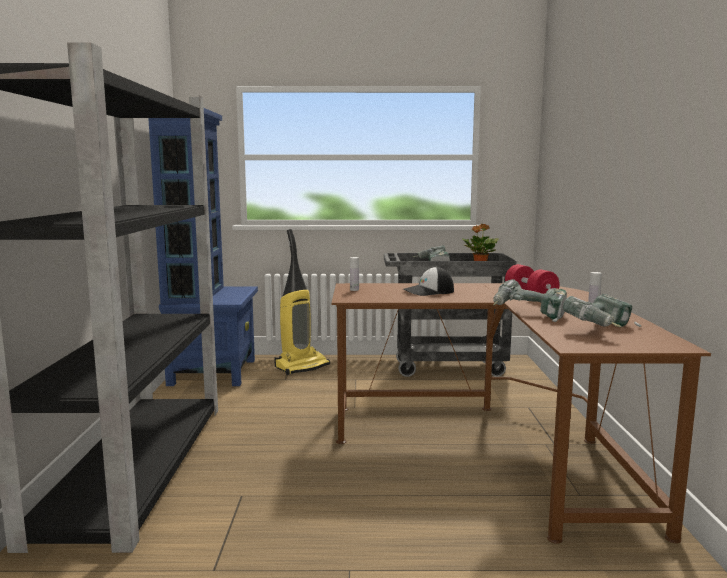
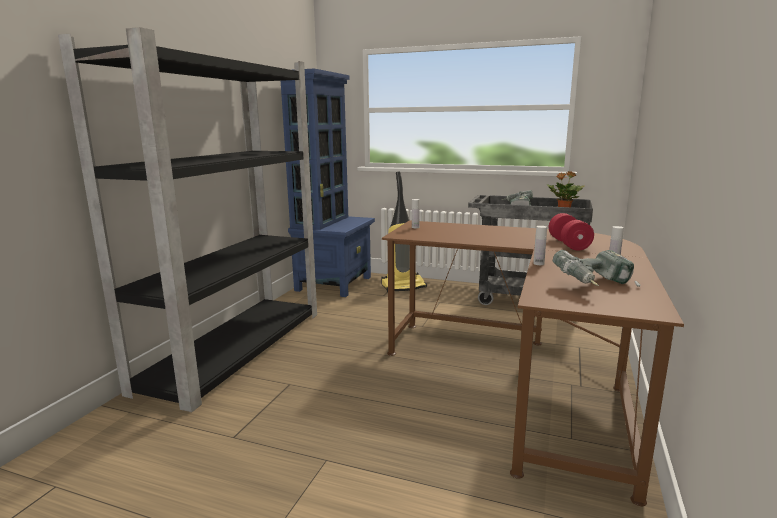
camera: 20 degrees right, 5 degrees up
cap [403,267,454,296] -> none
power drill [493,279,567,322] -> white bottle [533,226,547,265]

